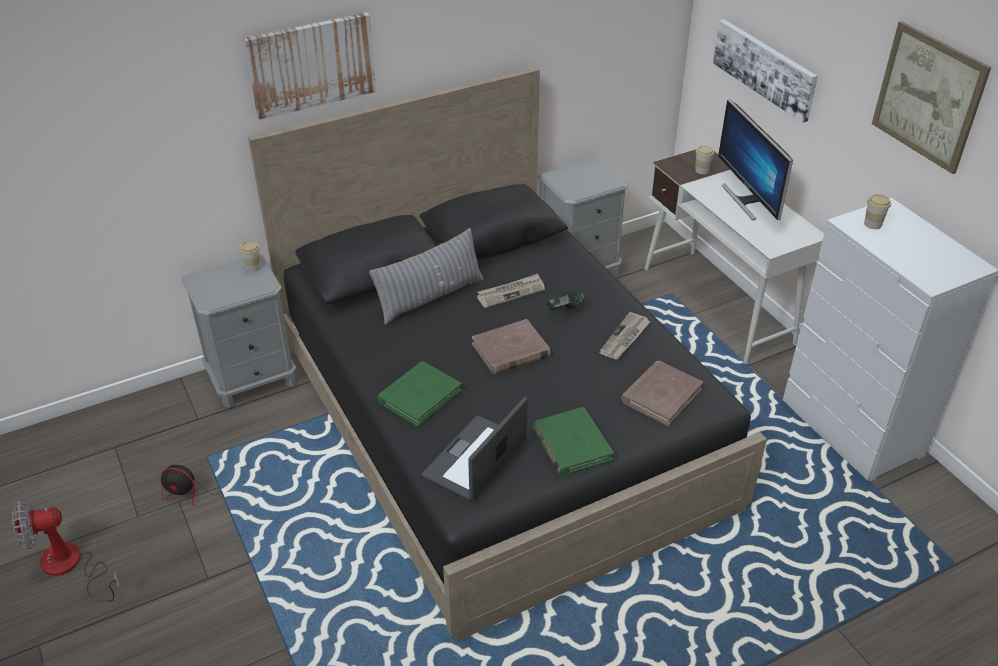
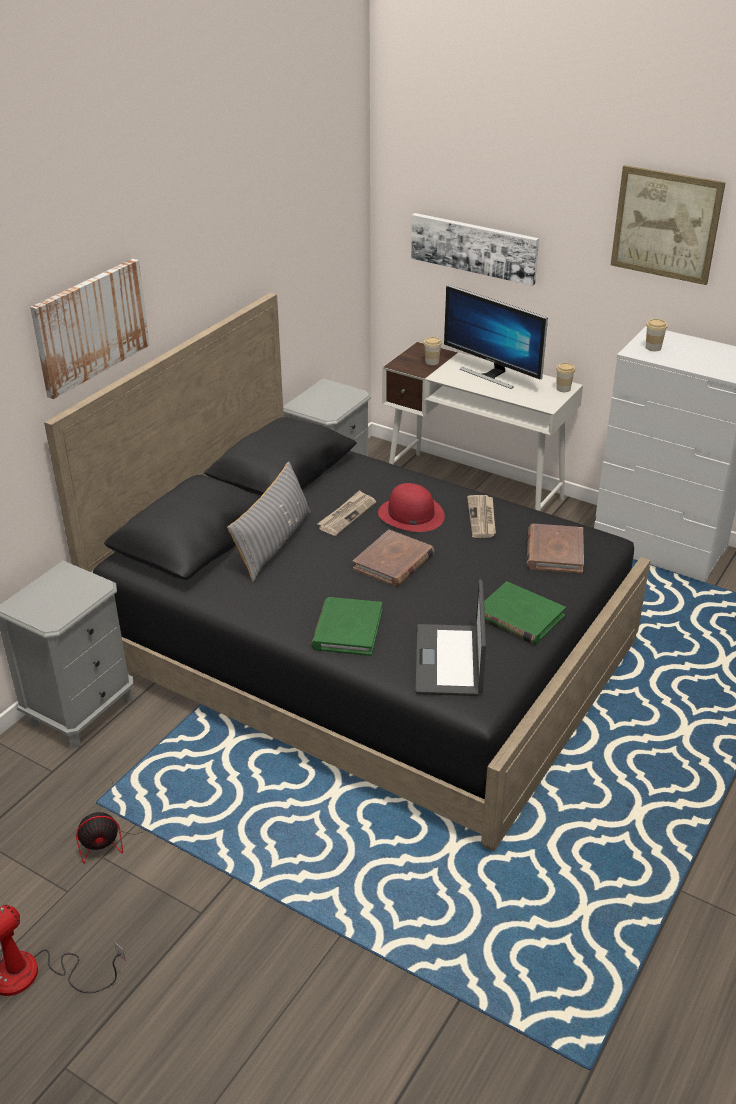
camera: 30 degrees left, 5 degrees down
cup [239,241,261,272] -> cup moved to [556,363,575,392]
headphones [547,289,585,310] -> red hat [378,483,445,532]

